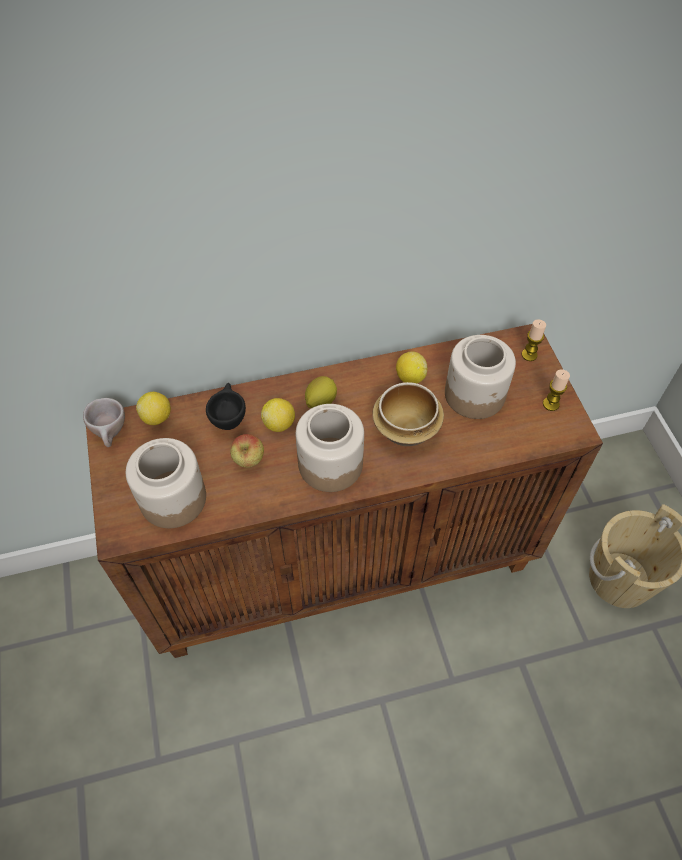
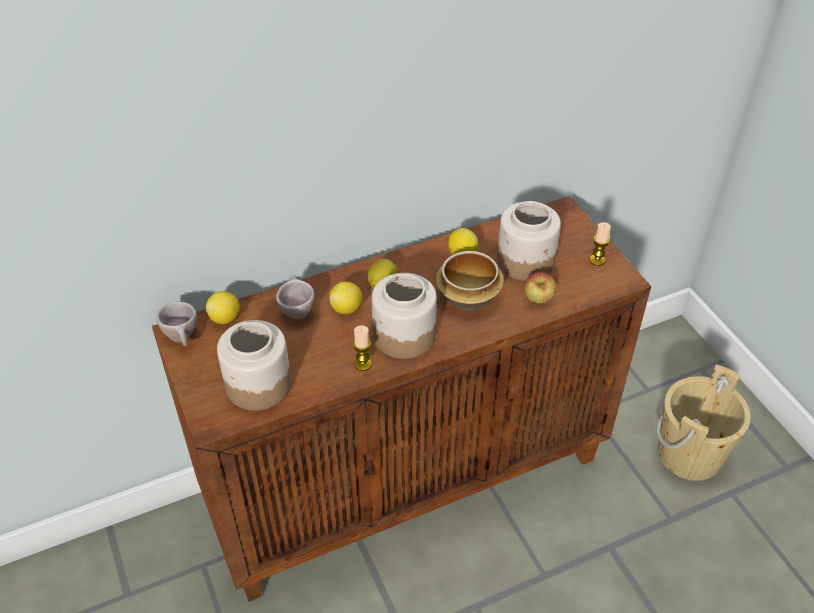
camera: 10 degrees left, 10 degrees down
black cup [206,383,246,430] -> beige cup [276,275,315,319]
apple [230,434,264,467] -> apple moved to [525,272,556,304]
candle [522,320,546,361] -> candle moved to [353,325,372,371]

